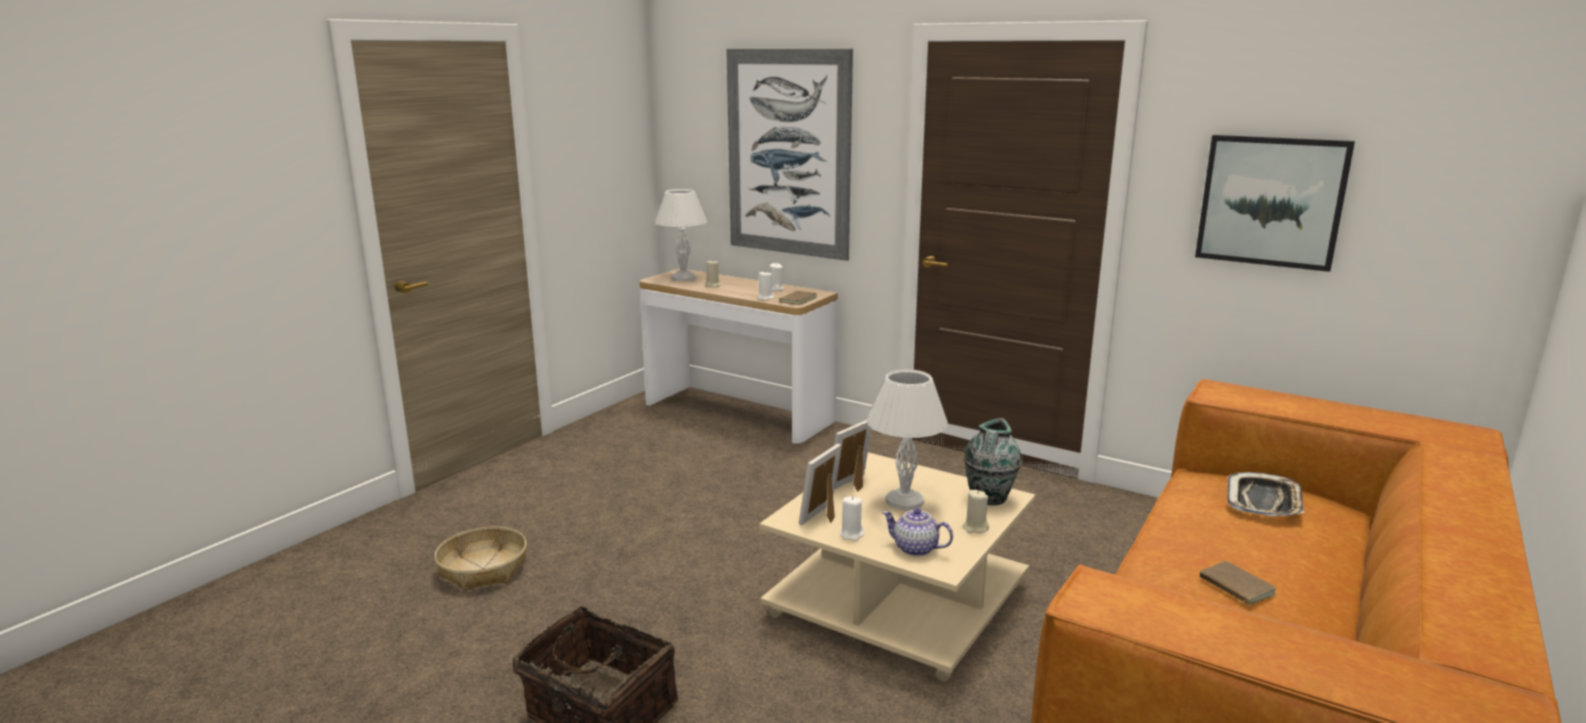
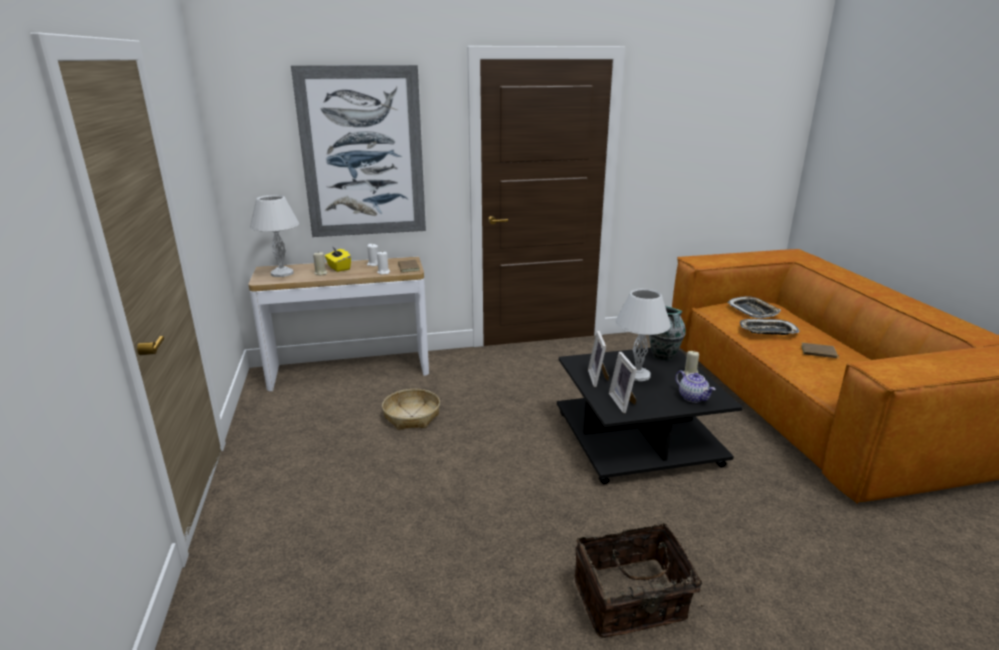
camera: 45 degrees left, 5 degrees up
basket [434,527,527,591] -> basket moved to [382,389,440,430]
beige coffee table [760,452,1036,682] -> black coffee table [557,348,743,485]
white candle [839,496,864,541] -> none
teapot [882,508,953,556] -> teapot turned 105 degrees counterclockwise [675,370,715,403]
picture [1195,135,1355,272] -> none
none -> yellow tissue box [325,246,351,272]
none -> tray [740,319,800,335]

